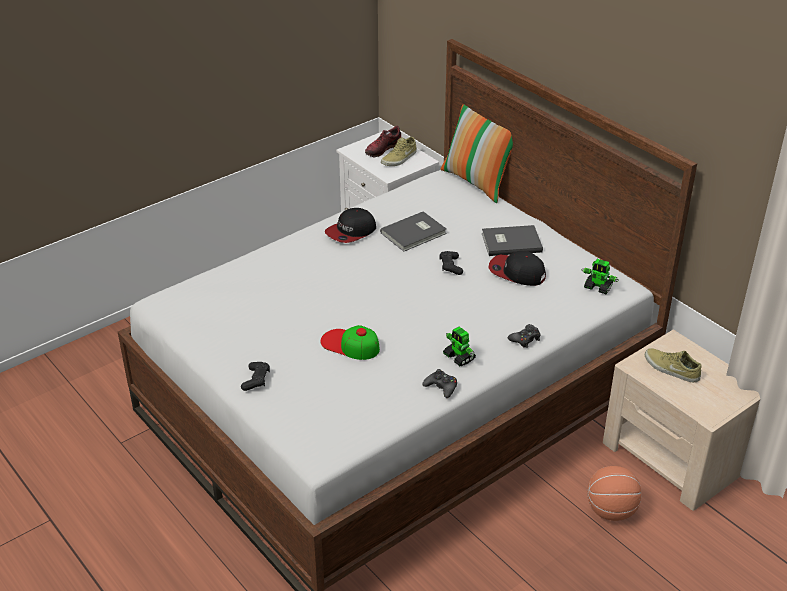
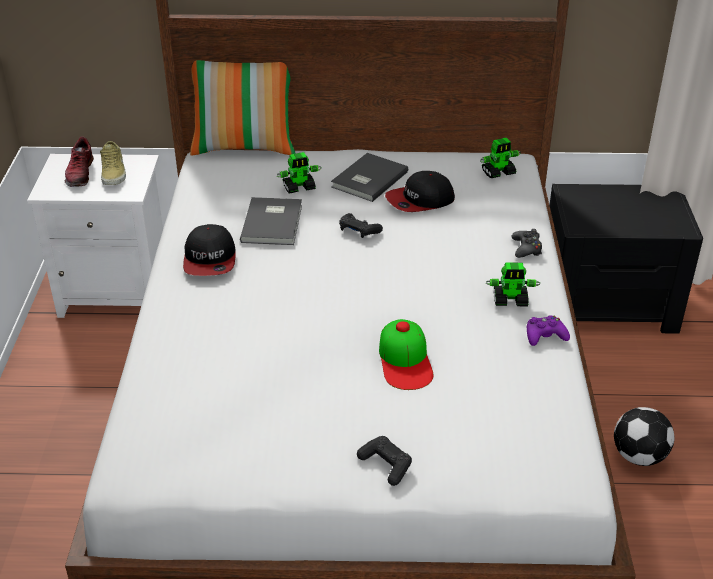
camera: 50 degrees left, 0 degrees up
cap [320,325,380,360] -> cap turned 75 degrees counterclockwise [379,319,433,390]
black game controller [423,369,457,398] -> purple game controller [527,316,570,346]
basketball [587,466,642,521] -> none
beige nightstand [603,329,760,511] -> black nightstand [549,184,703,334]
beige shoe [645,348,702,382] -> none
none -> toy robot [277,152,321,193]
none -> football [614,407,675,466]

